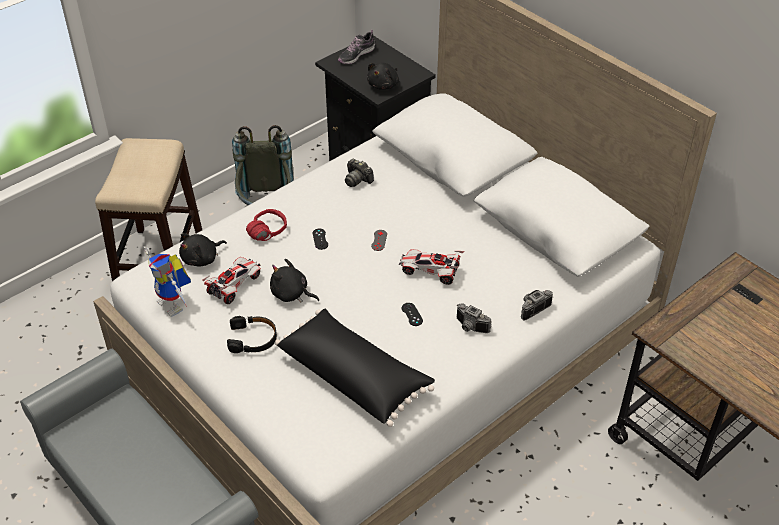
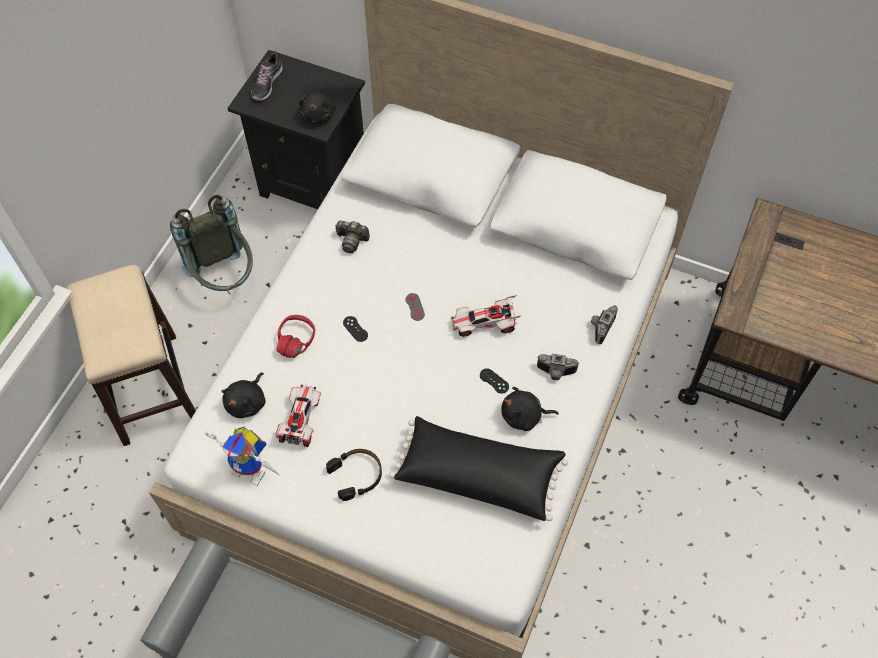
camera: 25 degrees left, 15 degrees up
black plush toy [270,259,319,303] -> black plush toy moved to [501,387,559,431]

